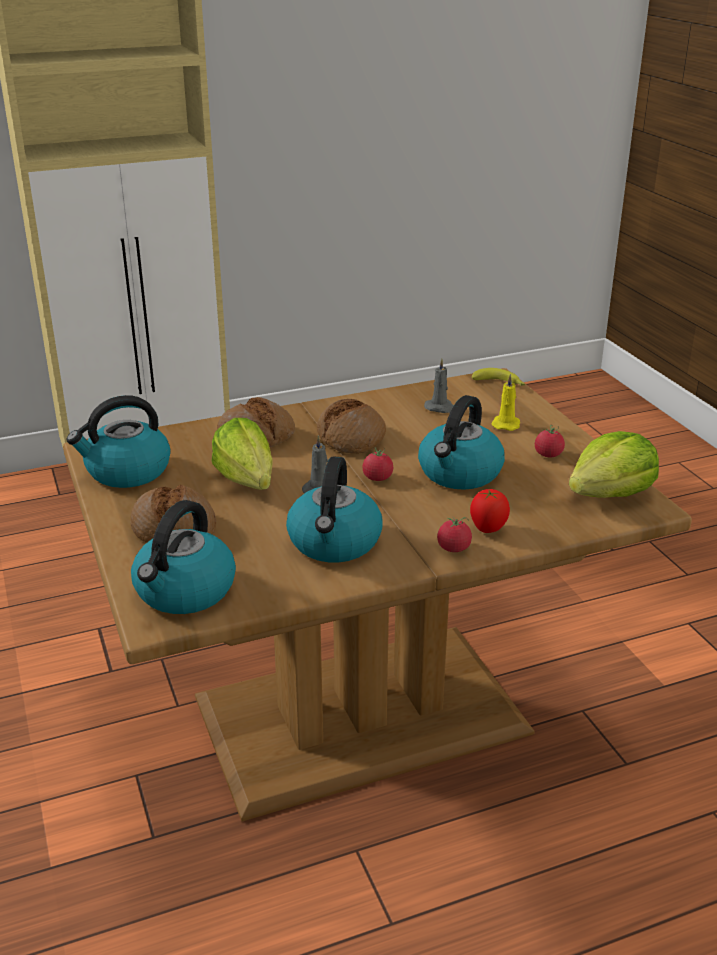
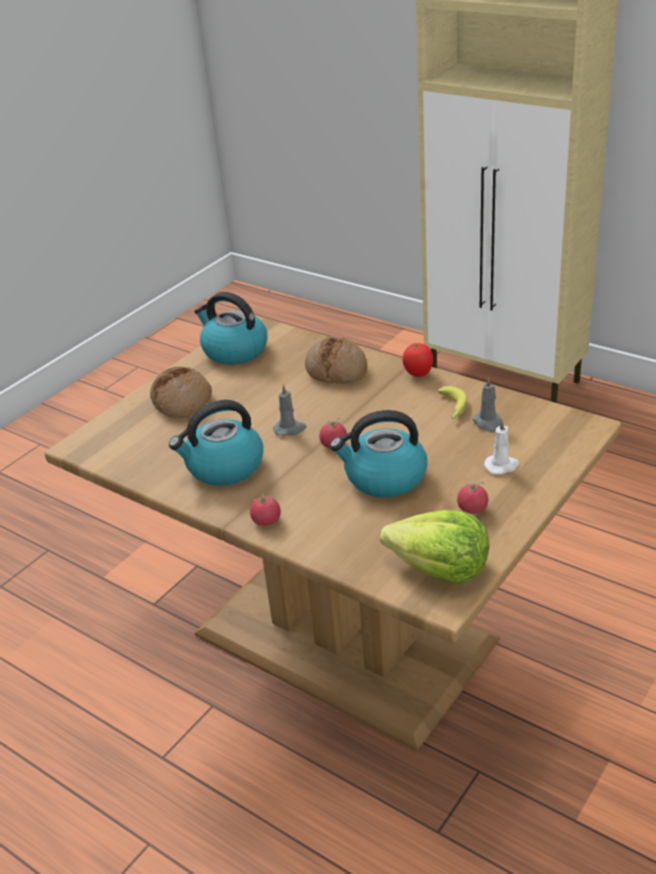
camera: 60 degrees right, 5 degrees up
kettle [131,500,236,614] -> none
lettuce [211,418,273,490] -> none
bread [317,399,386,454] -> none
tomato [470,489,510,533] -> tomato moved to [402,343,433,377]
banana [472,368,525,386] -> banana moved to [437,386,468,419]
yellow candle [491,374,520,431] -> white candle [484,418,519,475]

